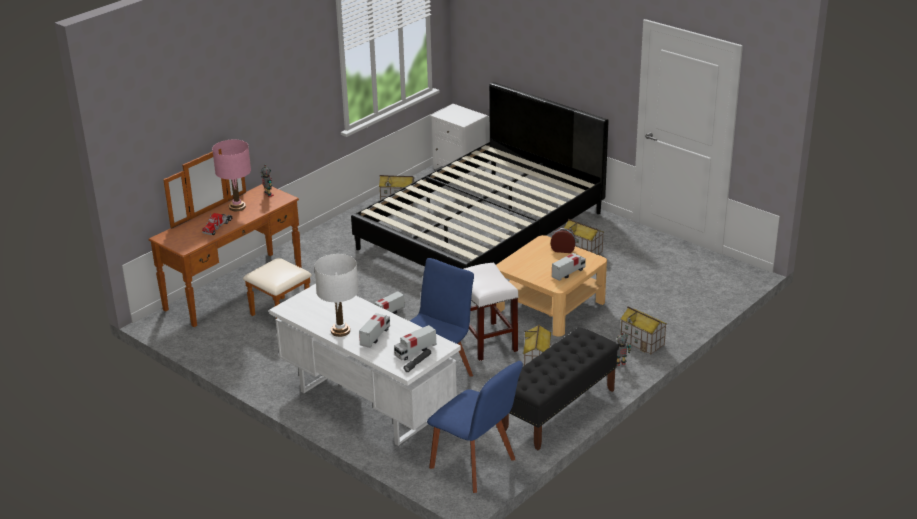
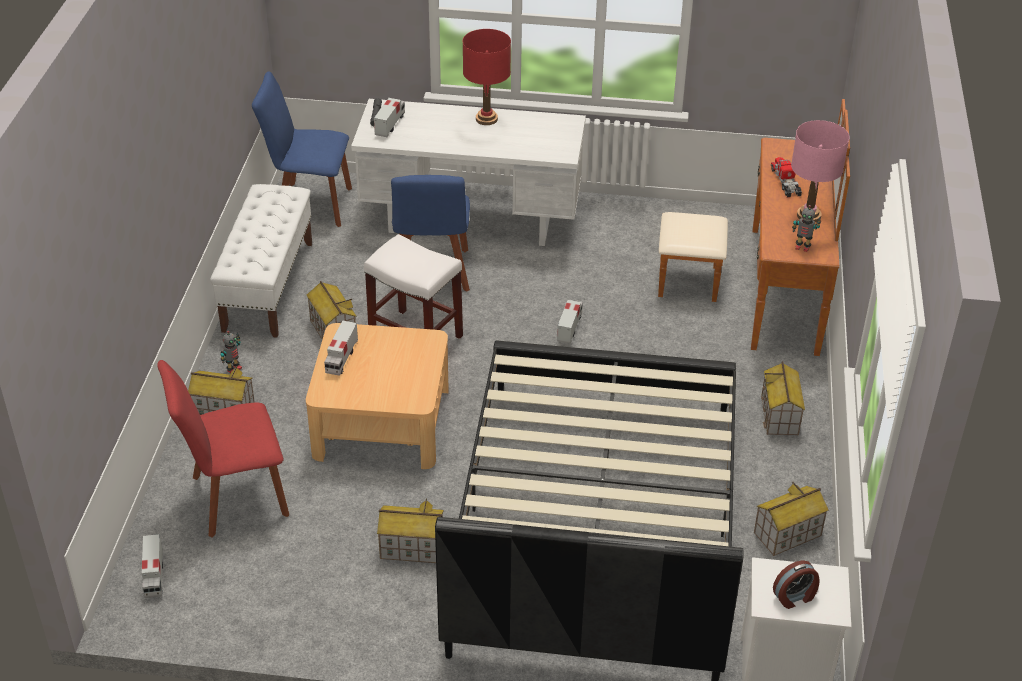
camera: 145 degrees right, 10 degrees up
white table lamp [314,254,358,337] -> red table lamp [463,29,511,125]
toy truck [359,313,390,348] -> toy truck moved to [142,534,163,598]
black bench [502,327,619,450] -> white bench [210,184,312,338]
alarm clock [551,228,576,253] -> alarm clock moved to [773,560,820,609]
none -> red chair [157,360,289,538]
none -> toy house [761,361,805,435]

